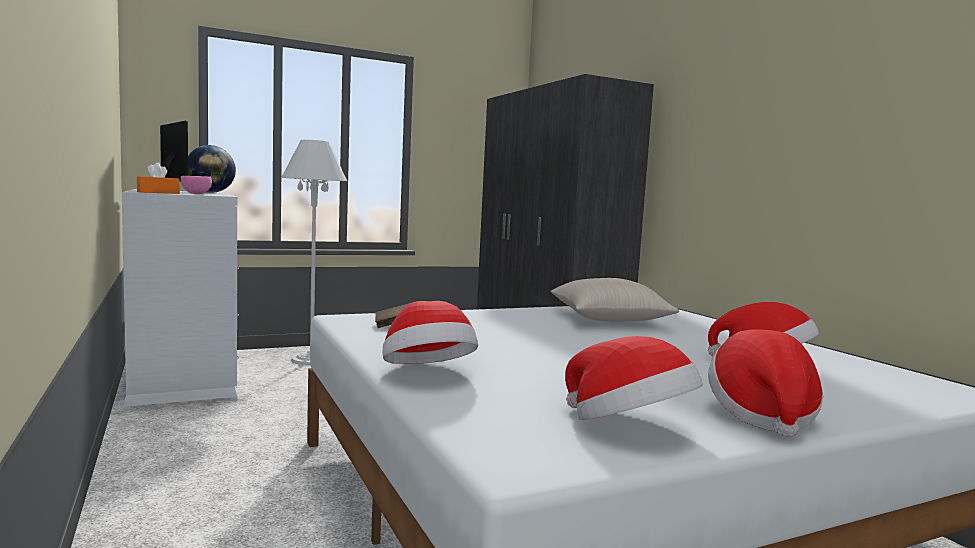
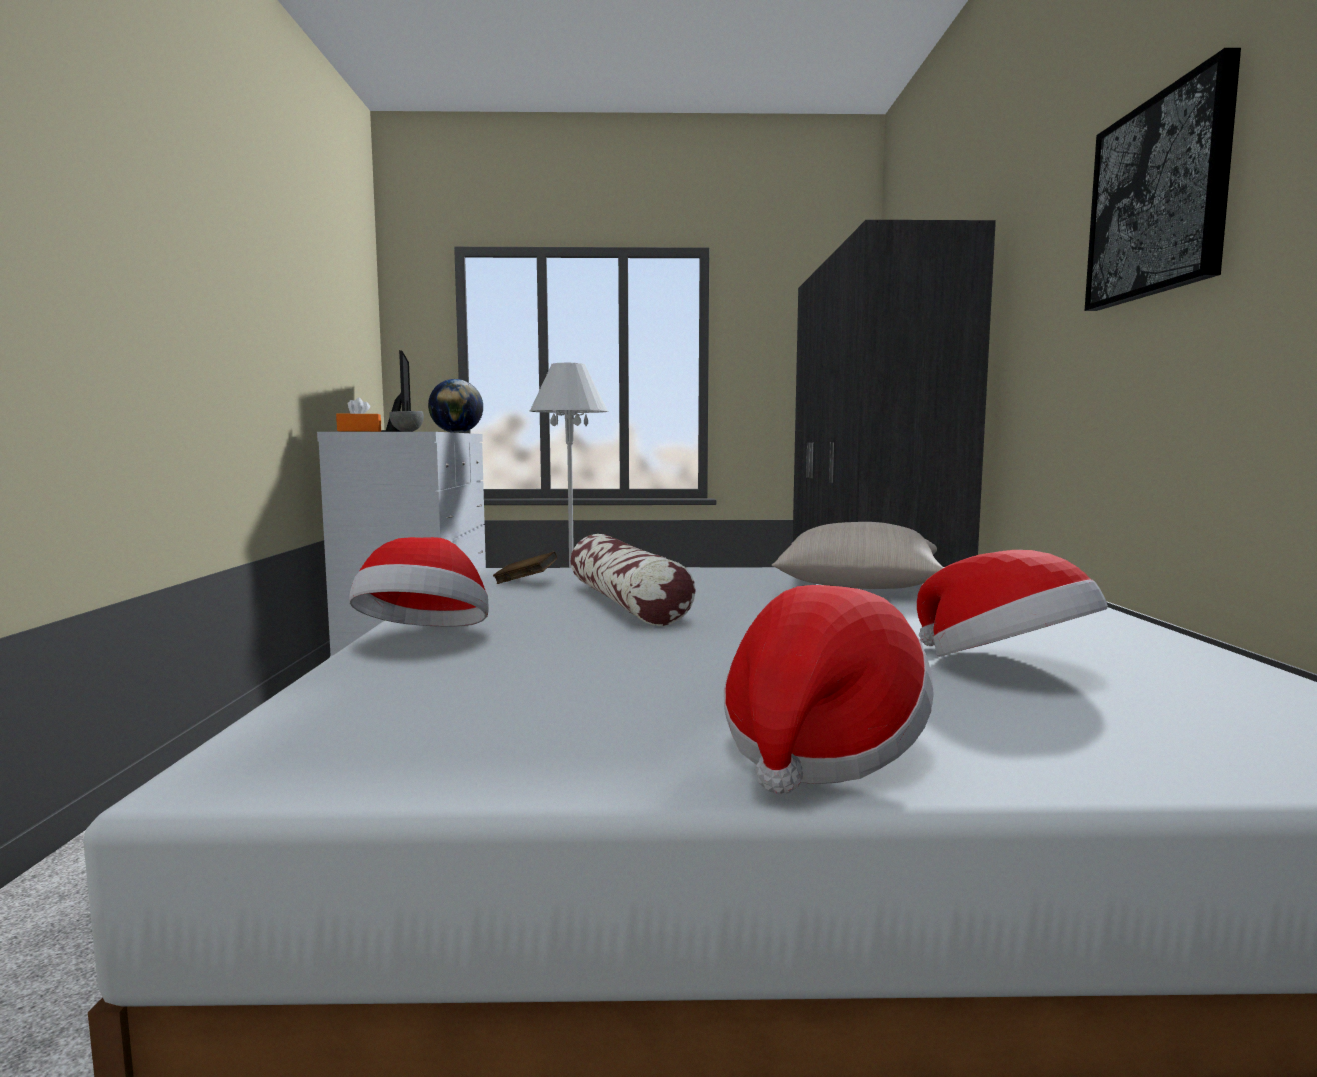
camera: 25 degrees right, 0 degrees up
pink bowl [181,176,212,194] -> grey bowl [389,411,424,432]
hat [565,336,703,420] -> none
none -> pillow [570,534,696,626]
none -> picture [1085,48,1241,311]

